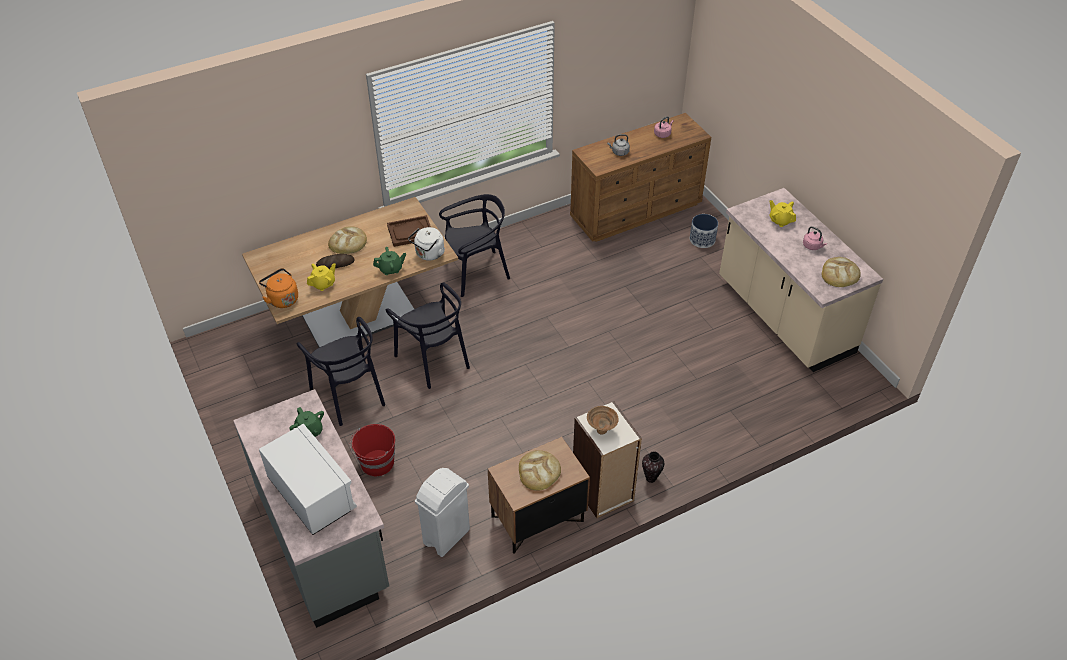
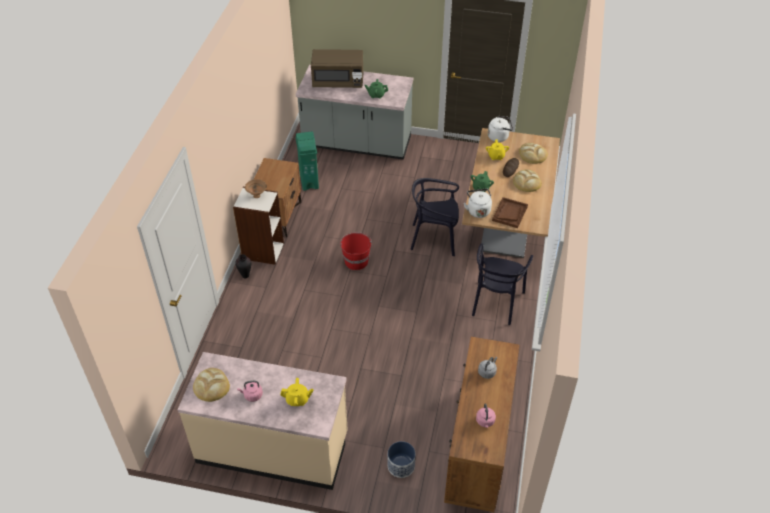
camera: 130 degrees right, 0 degrees up
orange kettle [259,268,298,308] -> white kettle [488,116,513,142]
white microwave [259,424,357,535] -> brown microwave [311,49,363,88]
black chair [296,317,385,426] -> none
red bucket [350,424,395,476] -> red bucket moved to [340,232,372,270]
white trash can [415,468,470,557] -> green trash can [295,131,319,191]
bread [519,450,561,491] -> bread moved to [519,143,548,164]

